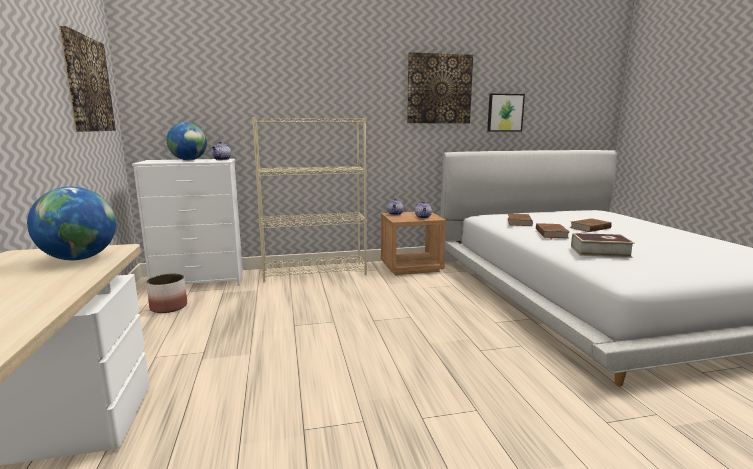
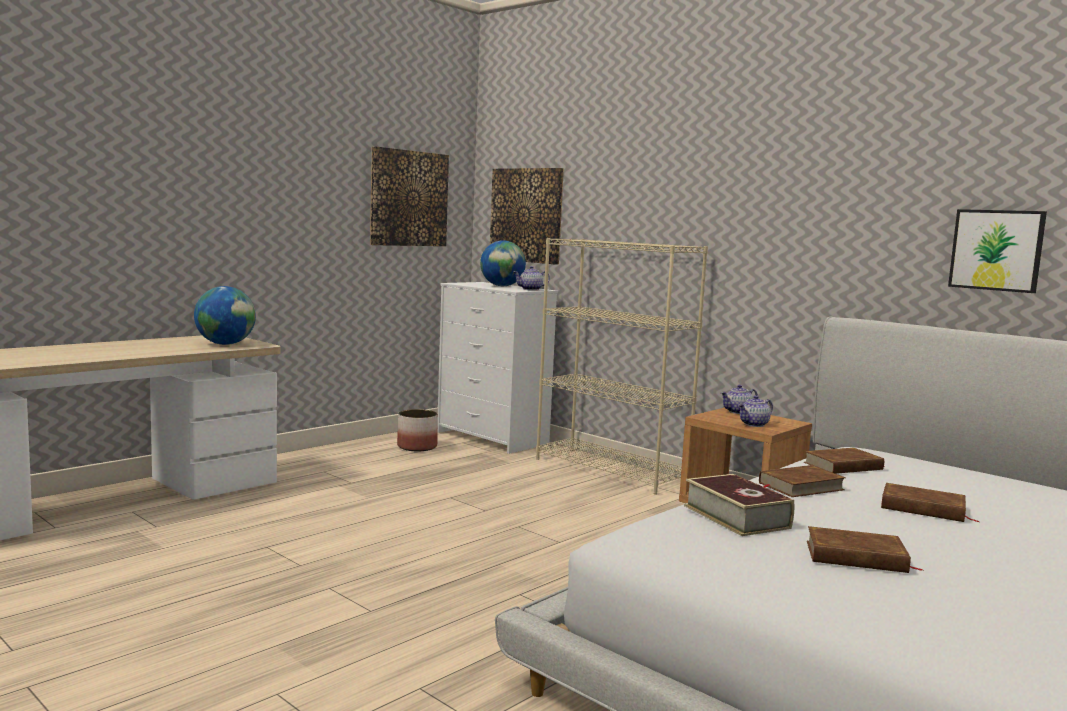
camera: 55 degrees right, 5 degrees down
picture [407,52,473,123] -> picture moved to [490,168,564,265]
none -> brown book [807,526,923,573]

